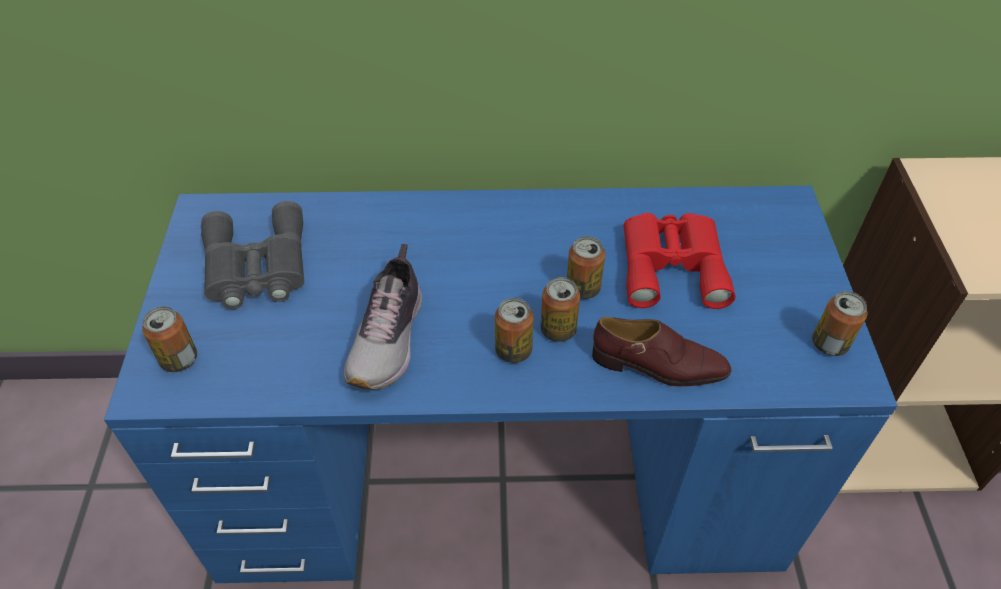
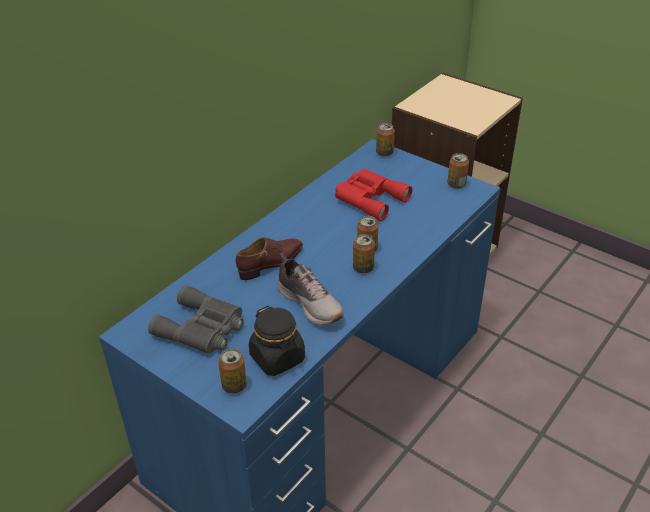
camera: 50 degrees left, 10 degrees down
can [567,236,605,299] -> can moved to [376,123,395,157]
brown shoe [592,317,731,387] -> brown shoe moved to [236,237,303,280]
none -> black jar [249,306,305,376]

